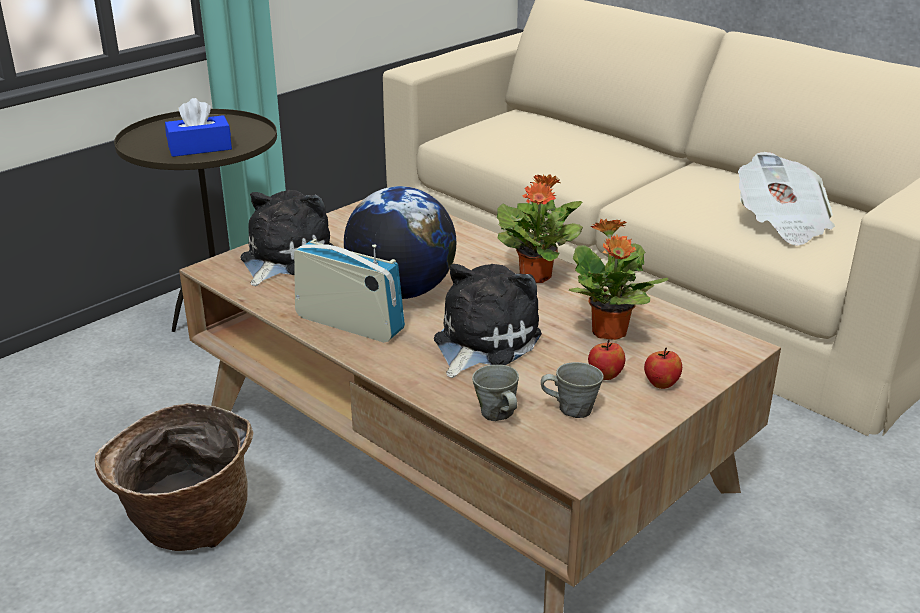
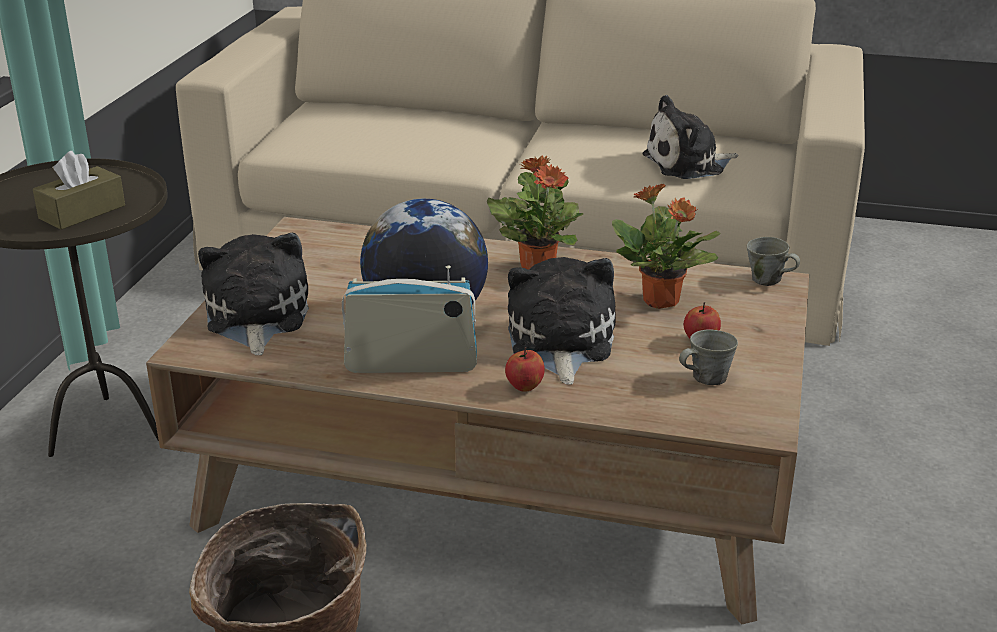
camera: 30 degrees left, 0 degrees up
blue tissue box [165,98,232,157] -> brown tissue box [33,151,125,230]
grey mug [472,365,519,421] -> grey mug moved to [747,237,800,286]
apple [644,348,682,389] -> apple moved to [505,347,545,392]
newspaper [738,152,835,246] -> plush toy [642,95,738,179]

